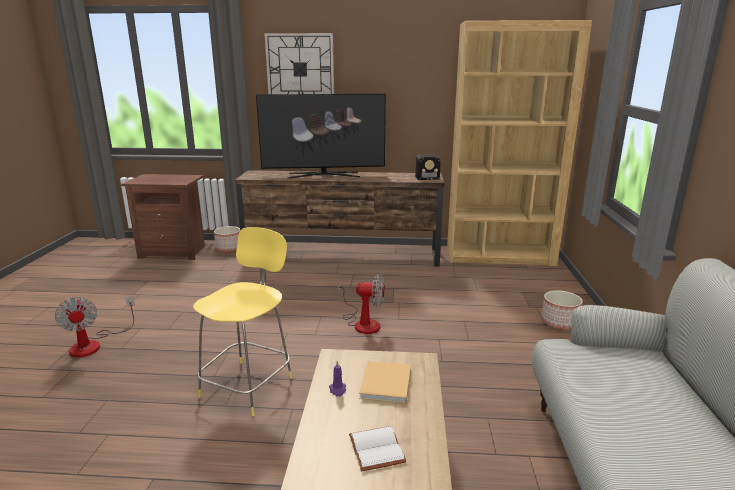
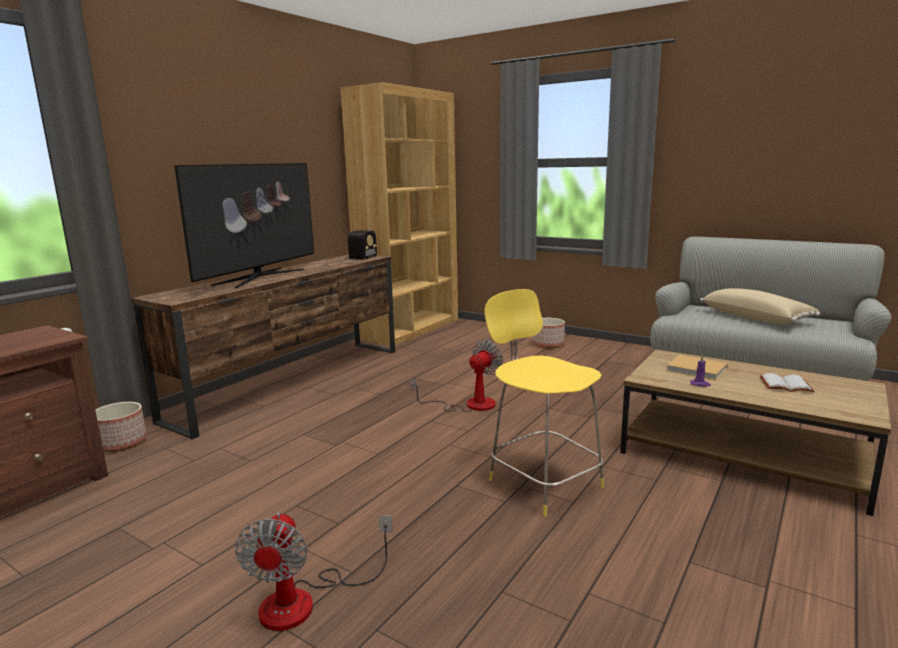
camera: 60 degrees left, 5 degrees down
fan [55,296,134,357] -> fan turned 90 degrees clockwise [235,512,392,631]
wall clock [264,33,334,94] -> none
none -> beige pillow [700,288,820,324]

